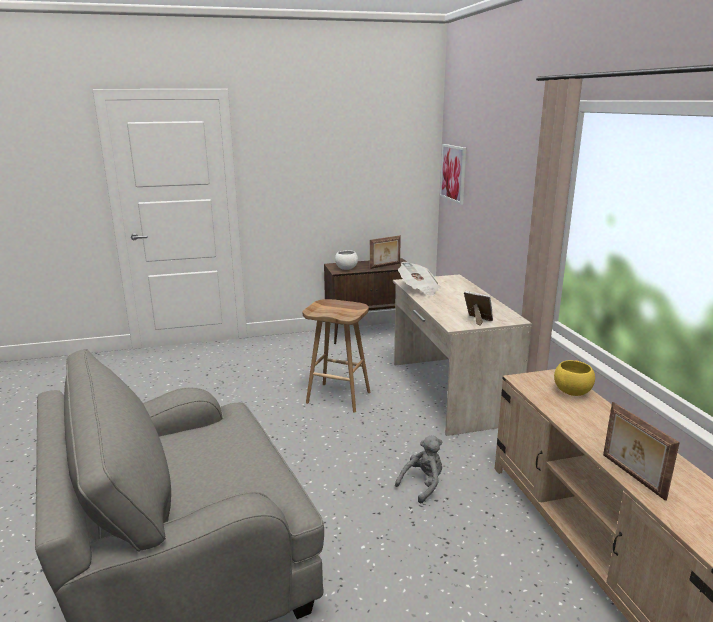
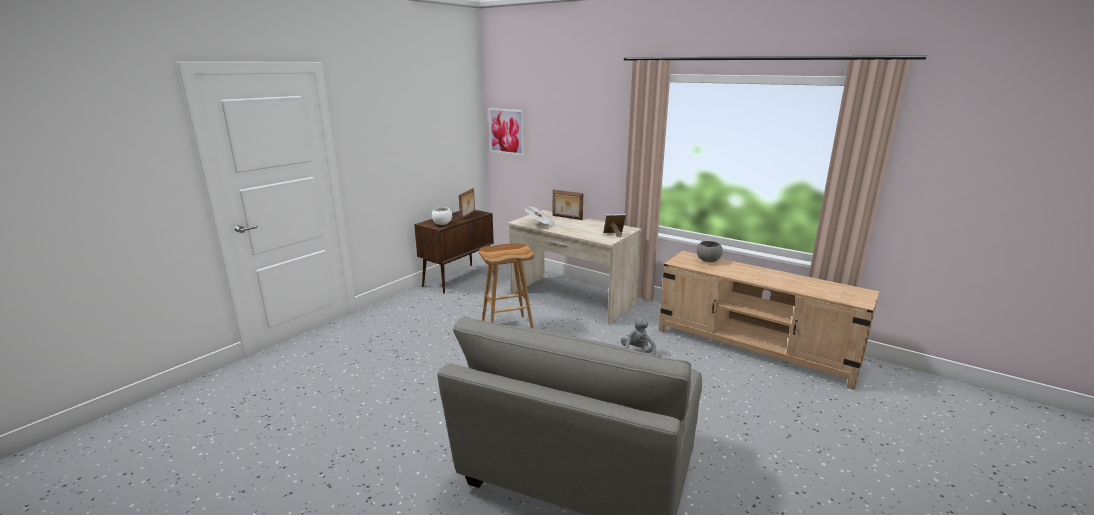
camera: 40 degrees left, 0 degrees up
yellow bowl [554,360,595,396] -> grey bowl [696,241,723,262]
picture frame [603,402,680,501] -> picture frame moved to [553,190,583,220]

